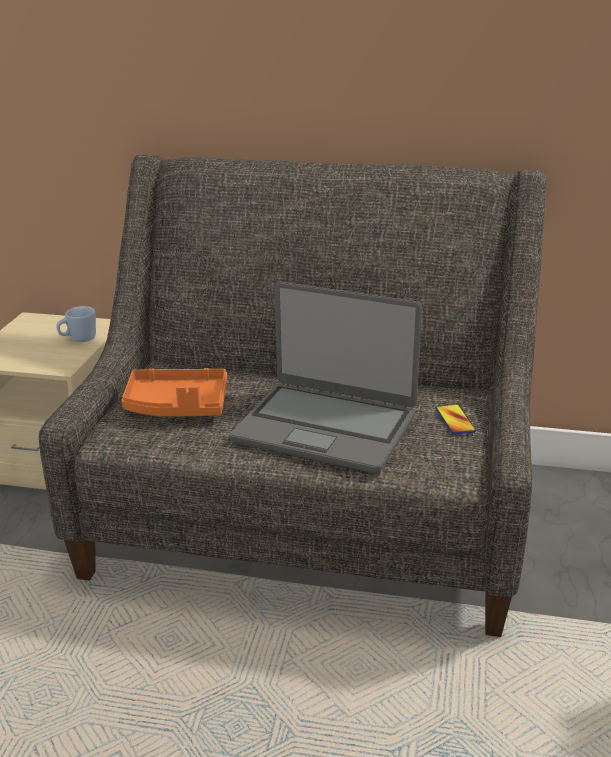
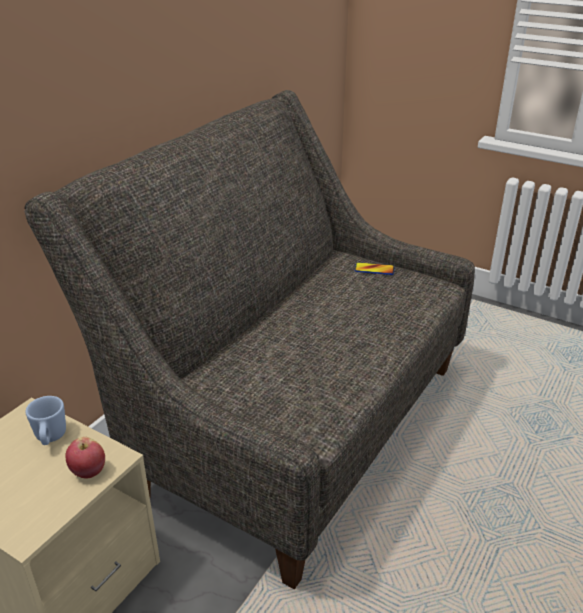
camera: 70 degrees left, 5 degrees up
orange tray [121,368,227,417] -> none
laptop [230,282,422,473] -> none
none -> apple [65,437,105,479]

